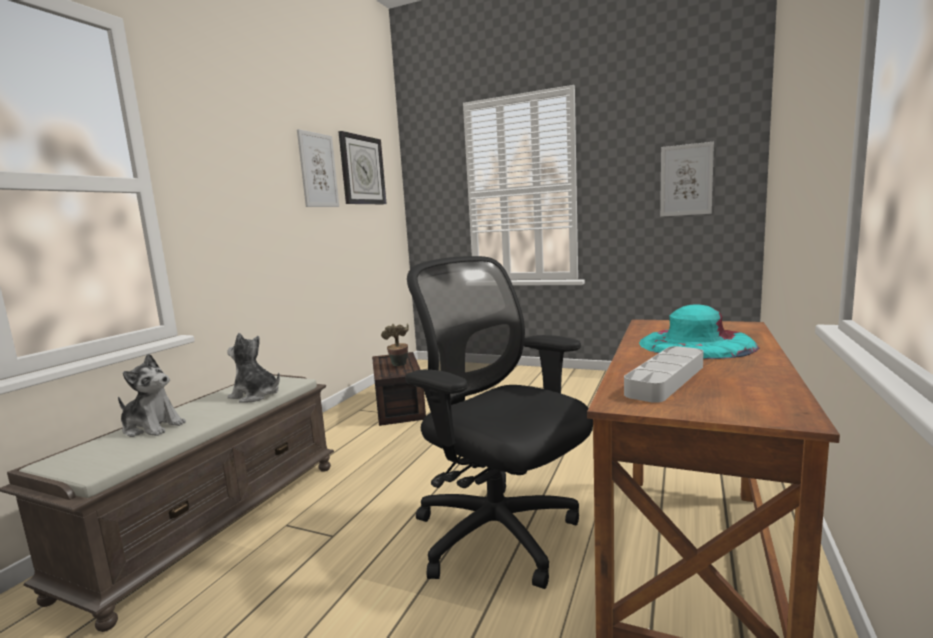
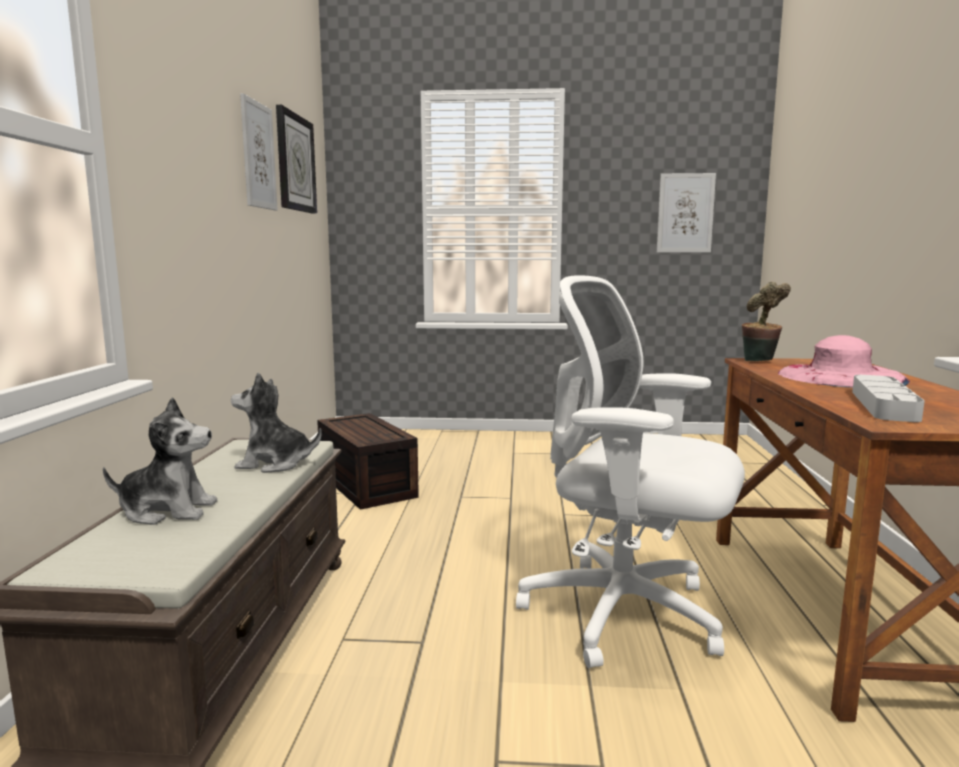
camera: 20 degrees left, 0 degrees up
potted plant [381,324,409,366] -> potted plant moved to [742,282,791,361]
black office chair [405,256,593,589] -> white office chair [516,275,745,668]
turquoise hat [639,304,760,359] -> pink hat [778,335,910,388]

